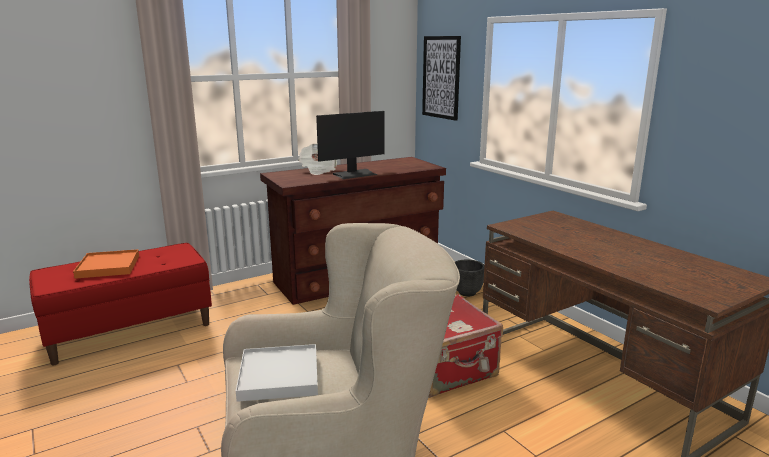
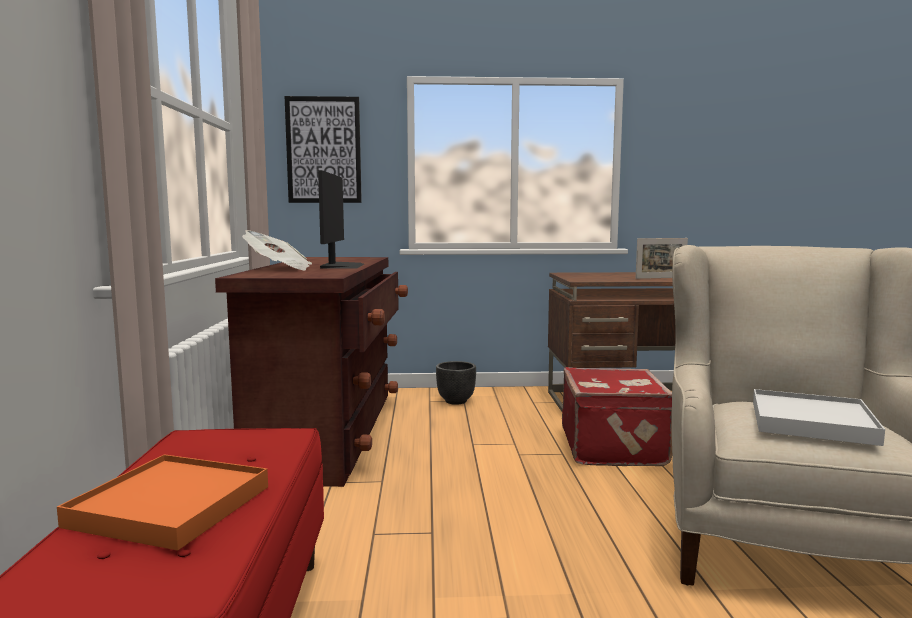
camera: 60 degrees left, 10 degrees down
none -> picture frame [636,238,688,279]

